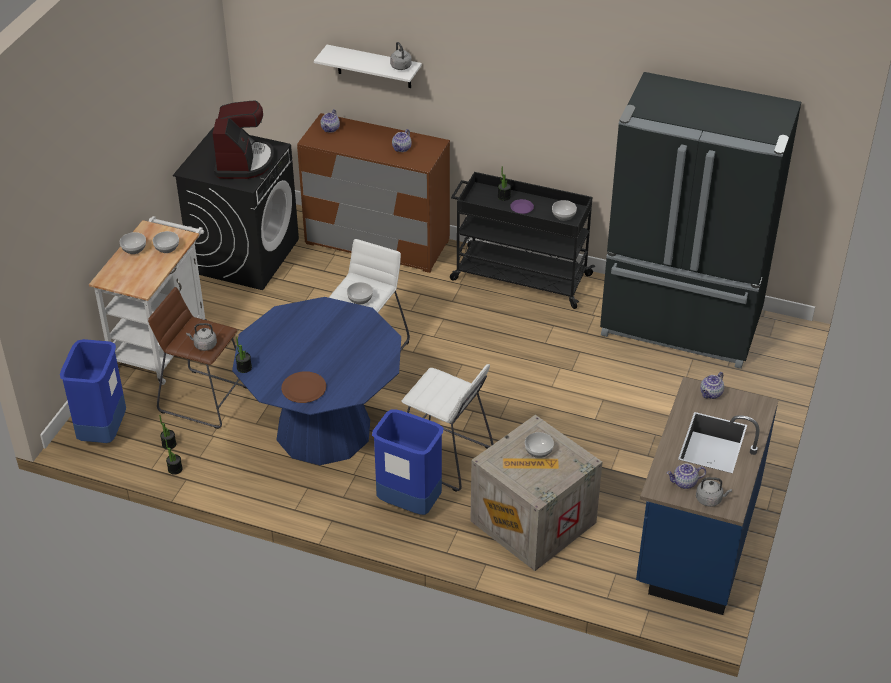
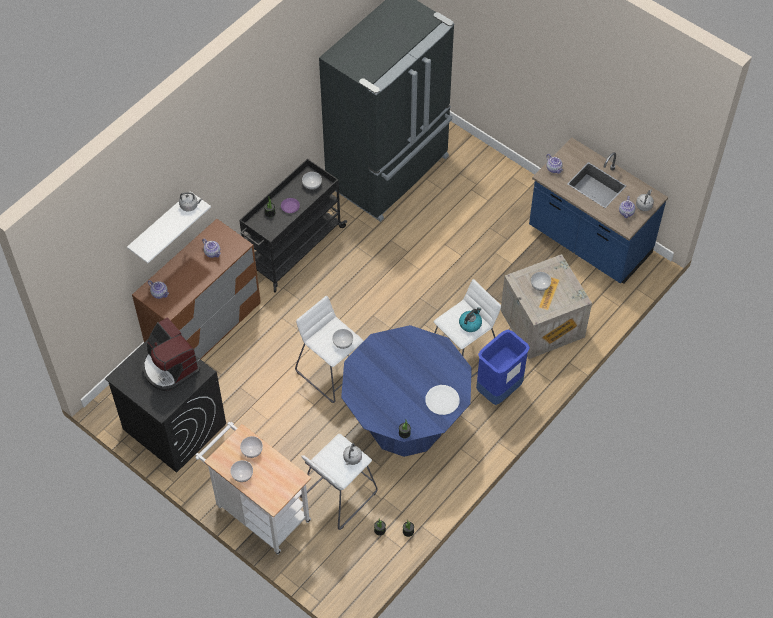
camera: 70 degrees left, 15 degrees up
blue trash can [60,339,126,443] -> none
brown stool [148,287,247,429] -> white stool [300,434,378,530]
coffee machine [213,100,274,179] -> coffee machine turned 150 degrees counterclockwise [142,317,200,391]
brown plate [281,372,326,403] -> white plate [425,385,460,415]
none -> kettle [459,307,482,332]

